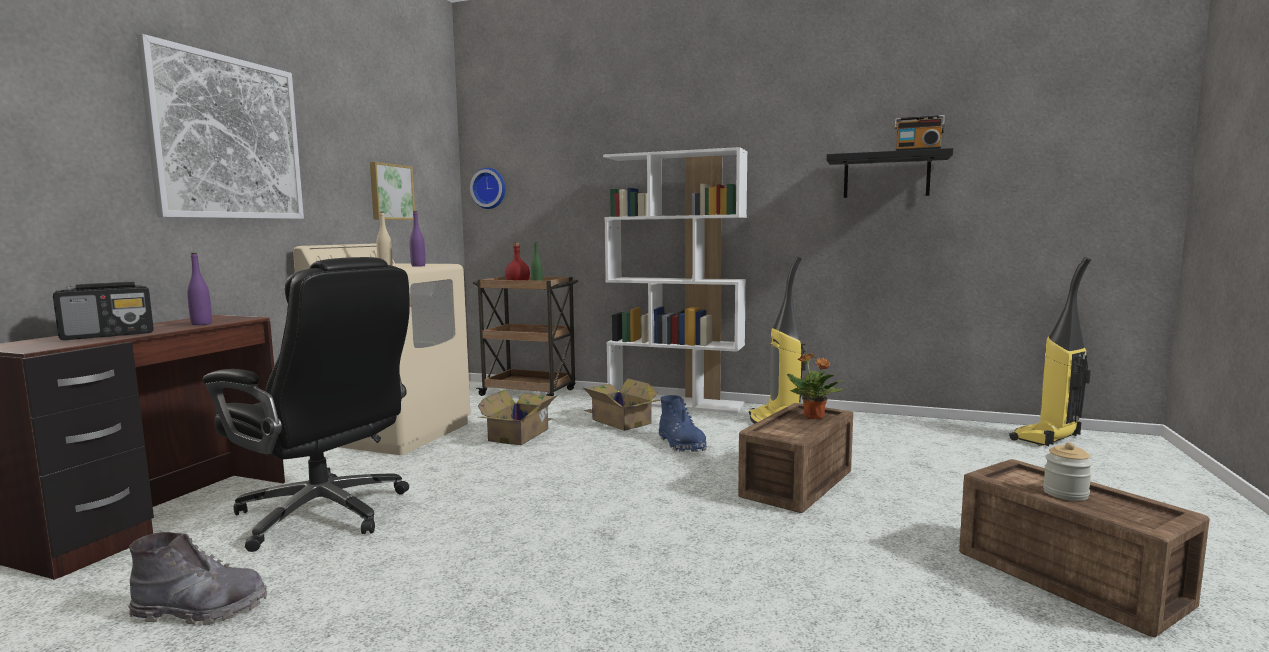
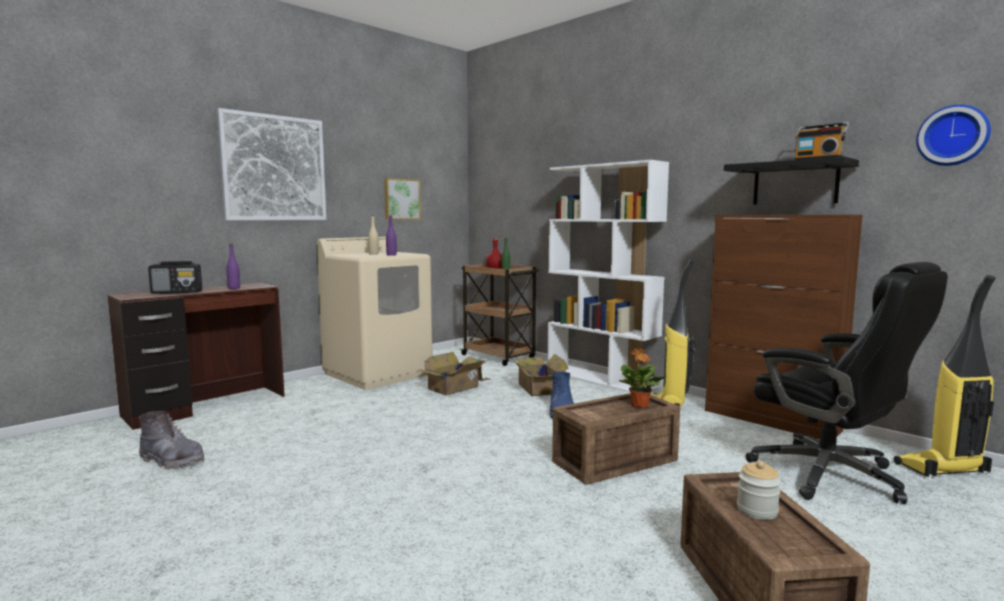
camera: 25 degrees right, 0 degrees up
black office chair [202,257,410,552] -> black office chair moved to [746,262,948,504]
wall clock [470,168,506,209] -> wall clock moved to [916,105,991,166]
none -> brown cabinet [705,215,863,439]

